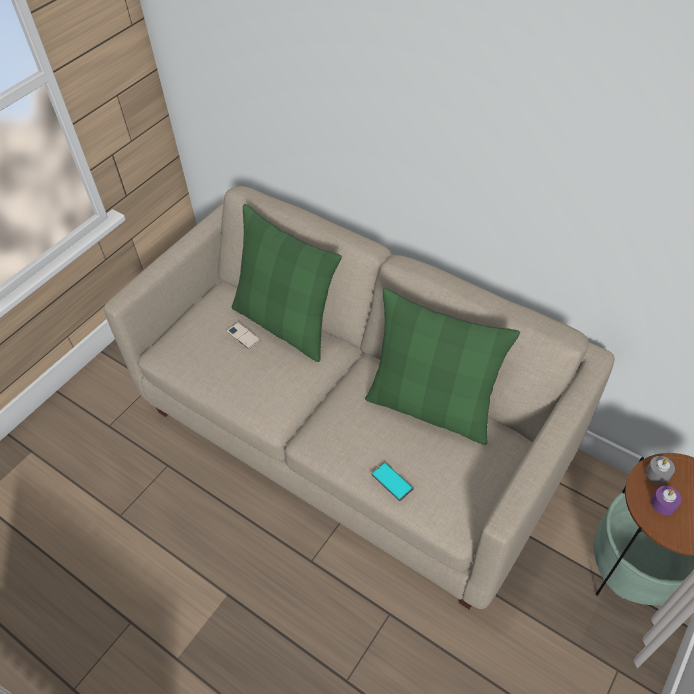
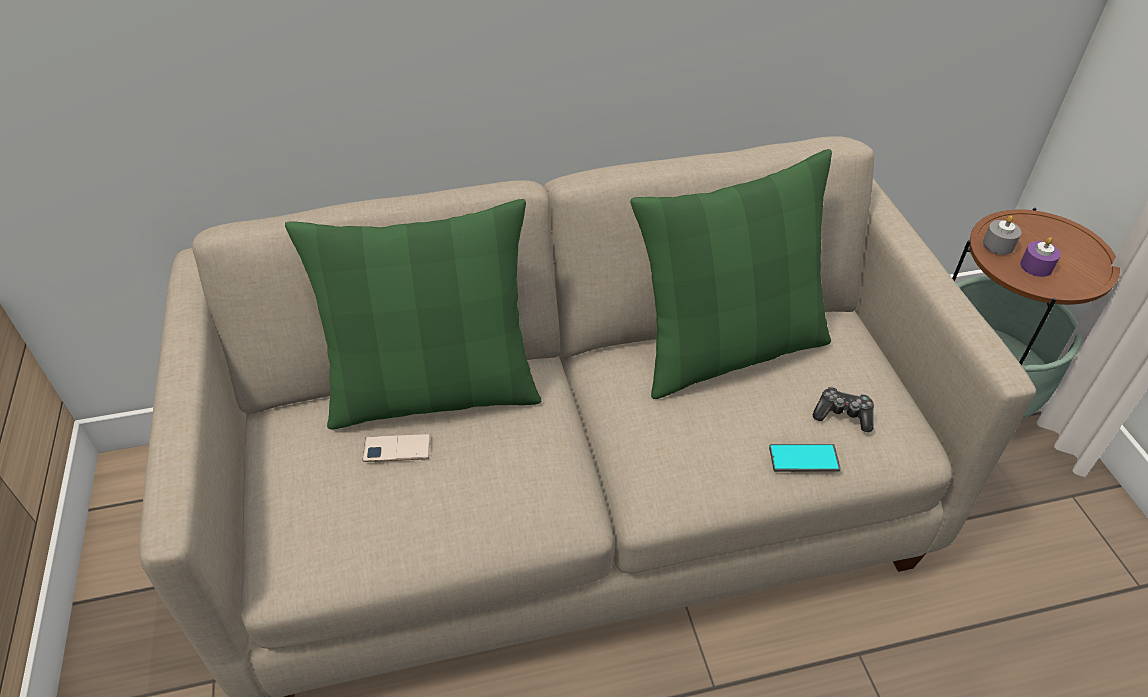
camera: 50 degrees left, 5 degrees down
none -> game controller [813,387,874,432]

